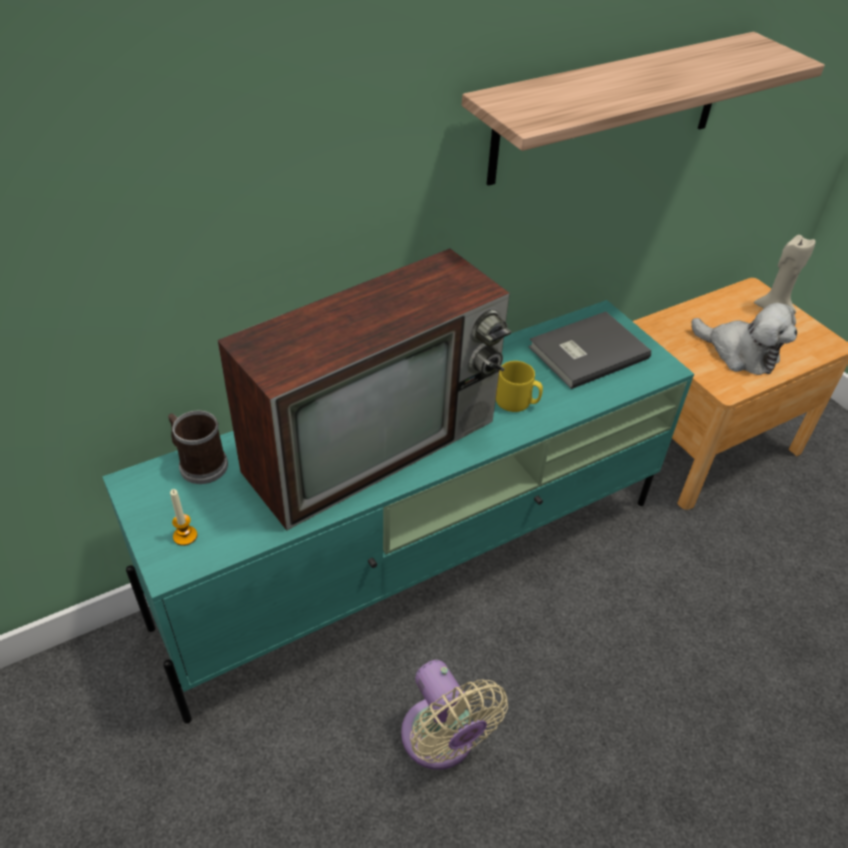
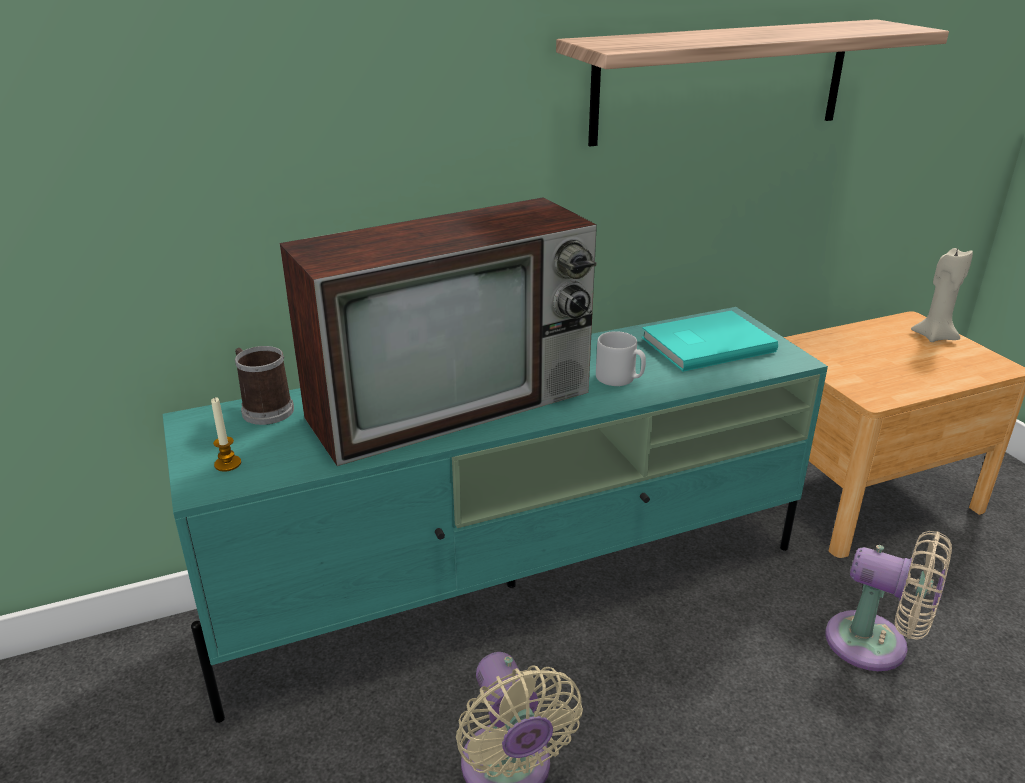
camera: 10 degrees right, 15 degrees down
yellow mug [496,361,543,412] -> grey mug [596,331,646,386]
grey book [528,312,651,389] -> turquoise book [642,311,778,372]
plush toy [691,303,797,375] -> none
none -> beige fan [825,531,952,671]

